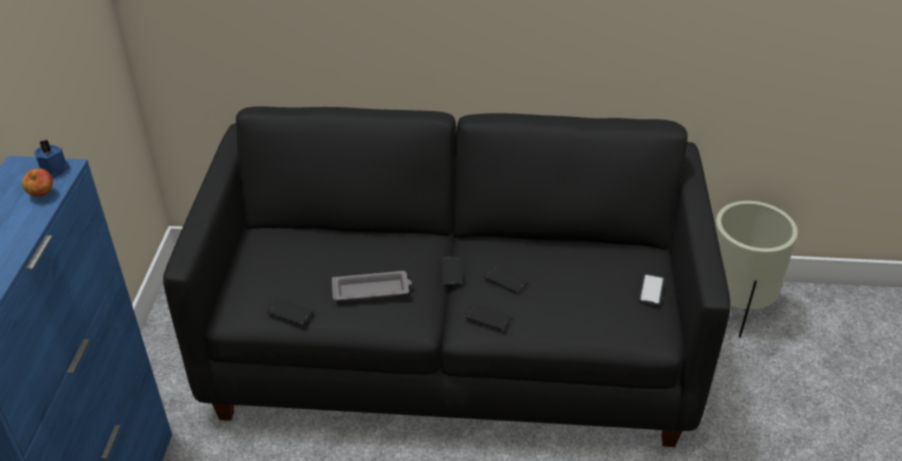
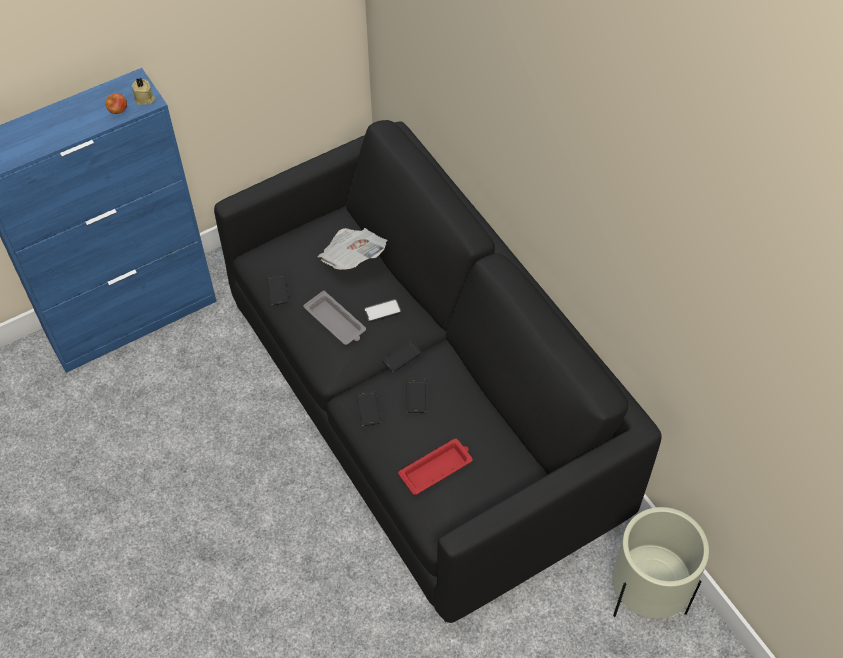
camera: 55 degrees right, 15 degrees up
blue candle [34,140,70,178] -> beige candle [132,78,155,105]
phone [639,274,664,306] -> phone moved to [363,299,402,322]
none -> newspaper [318,228,387,270]
none -> red tray [398,439,473,495]

